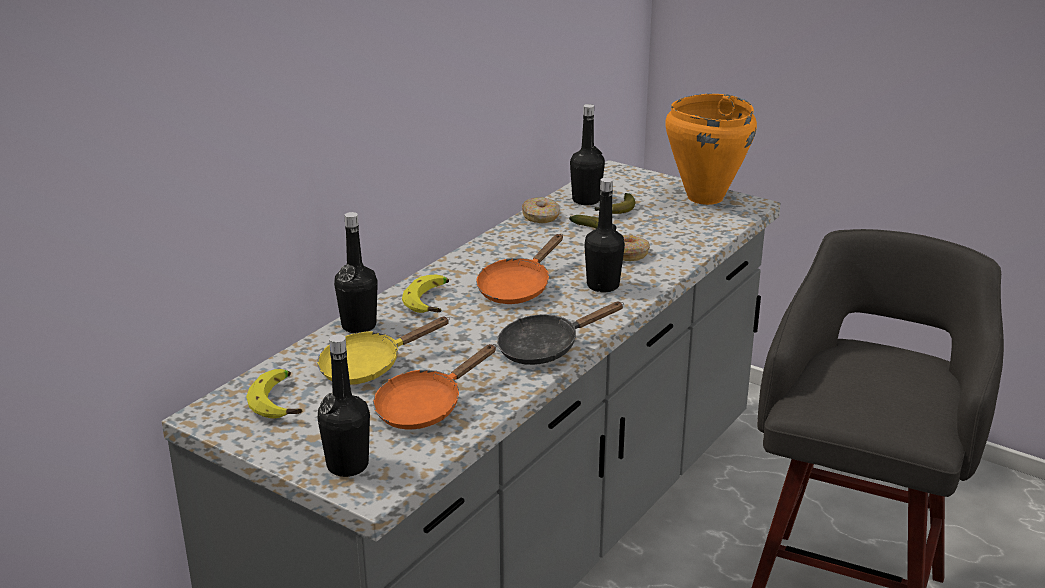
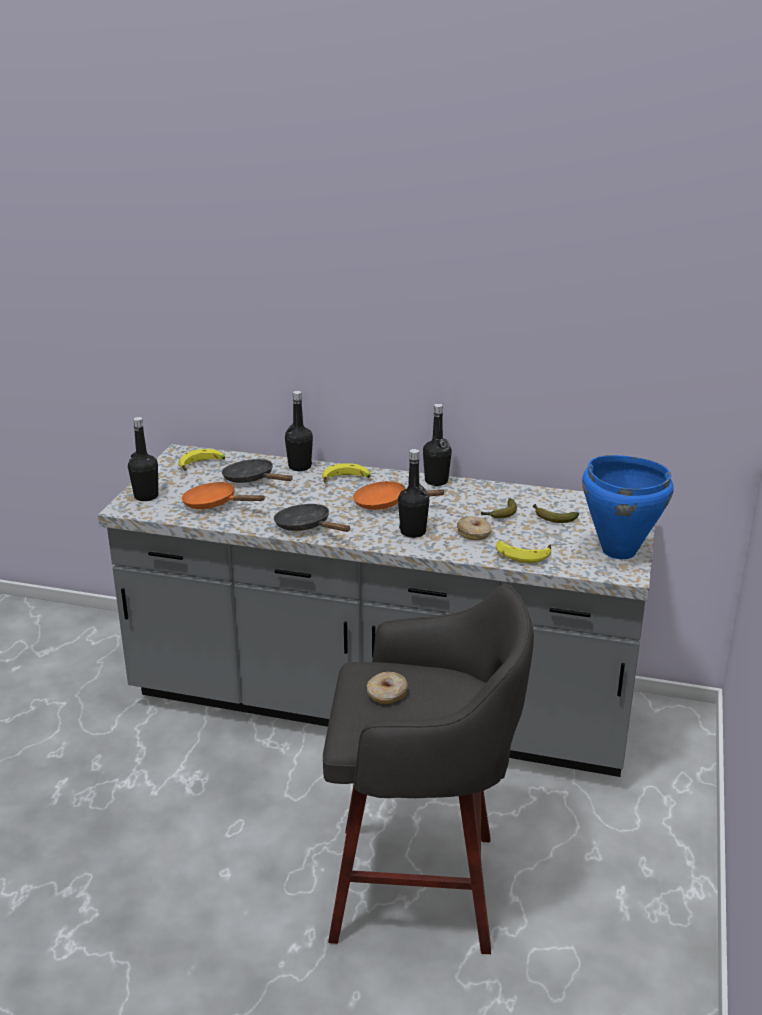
camera: 70 degrees right, 0 degrees up
yellow frying pan [317,317,450,384] -> black frying pan [222,459,293,483]
donut [522,197,560,223] -> donut moved to [367,672,408,704]
black bottle [570,104,605,205] -> black bottle moved to [423,404,452,486]
orange cooking pot [665,94,757,205] -> blue cooking pot [582,455,674,559]
none -> banana [496,540,551,563]

